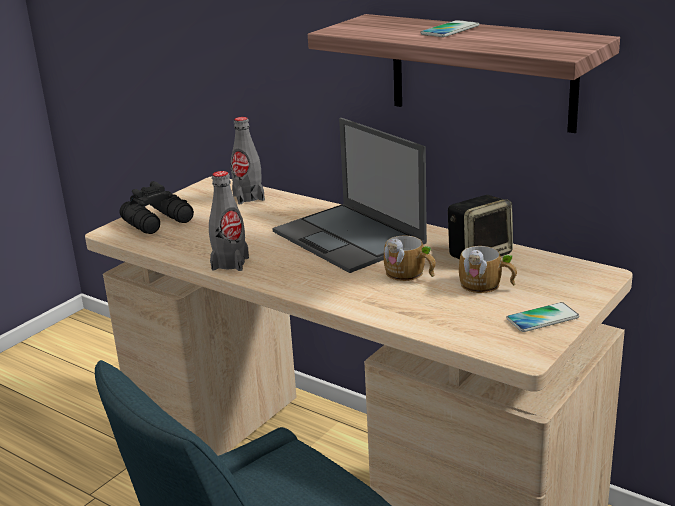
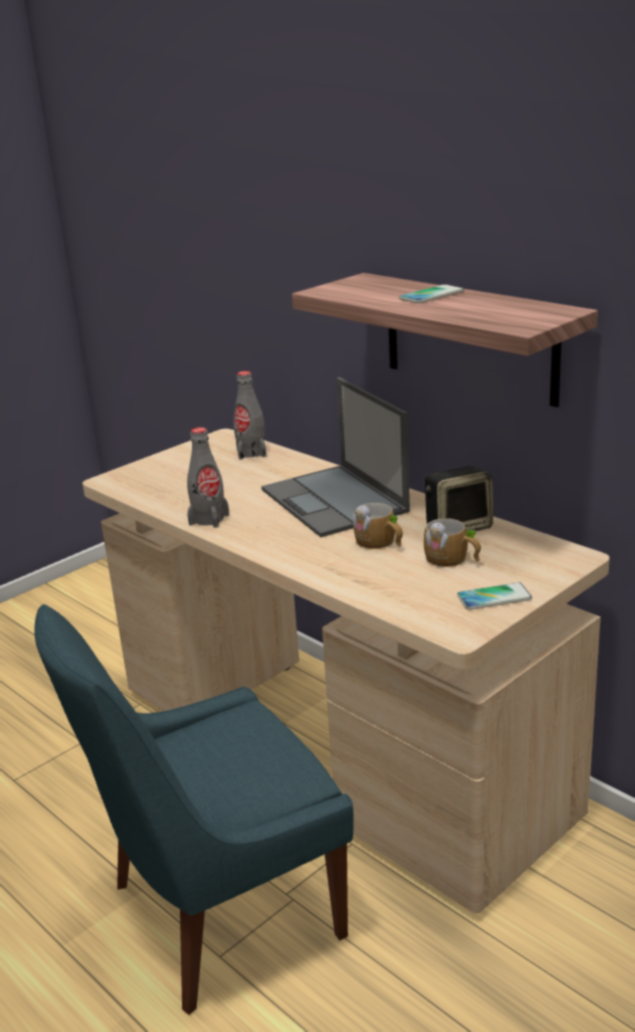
camera: 10 degrees right, 0 degrees up
black binoculars [120,181,194,234] -> none

